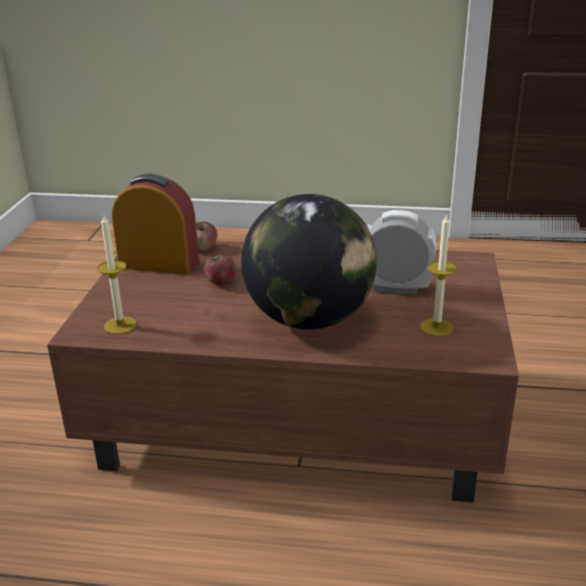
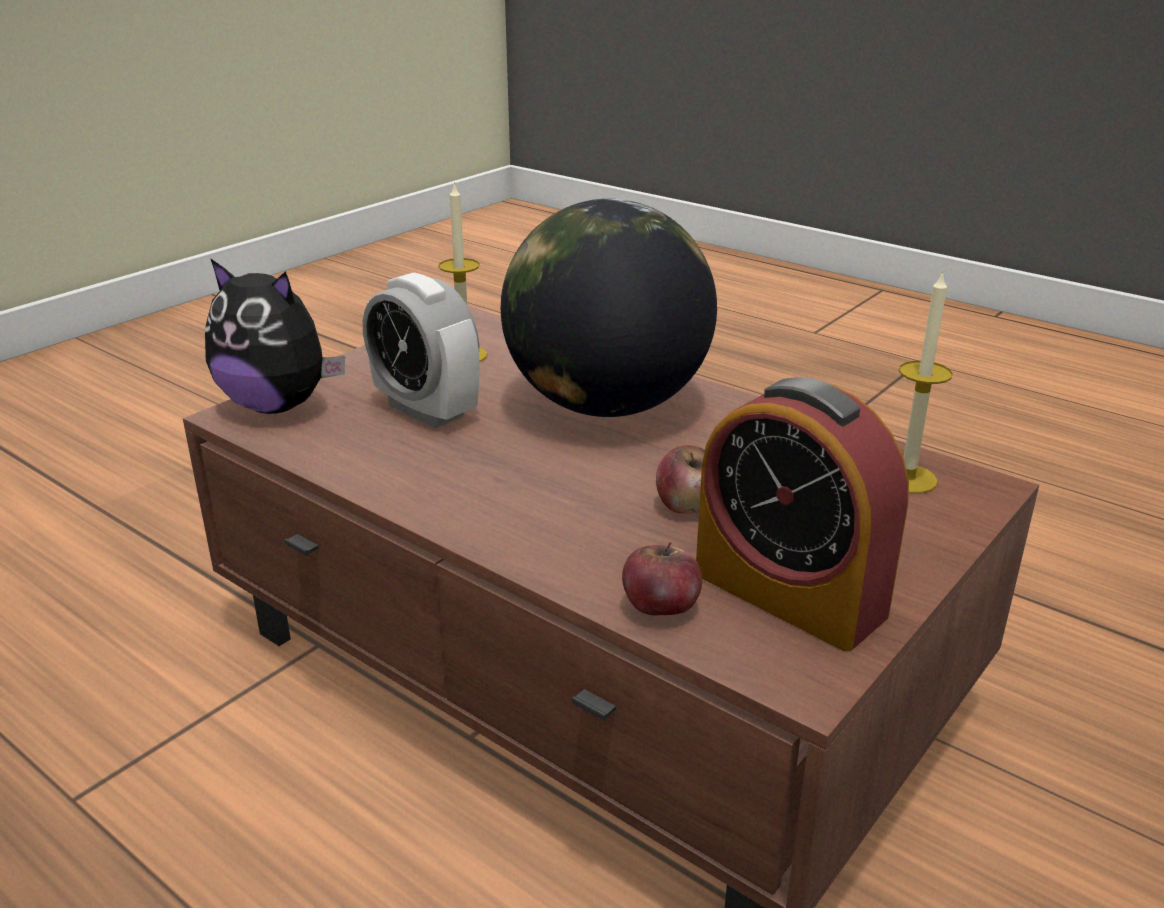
camera: 150 degrees left, 0 degrees up
none -> plush toy [205,258,345,414]

